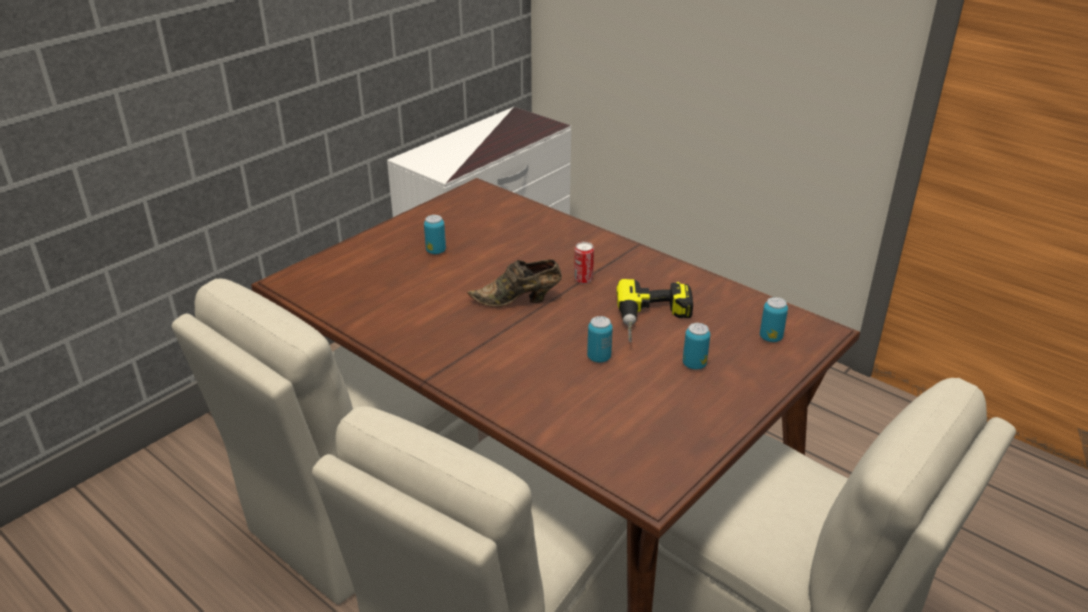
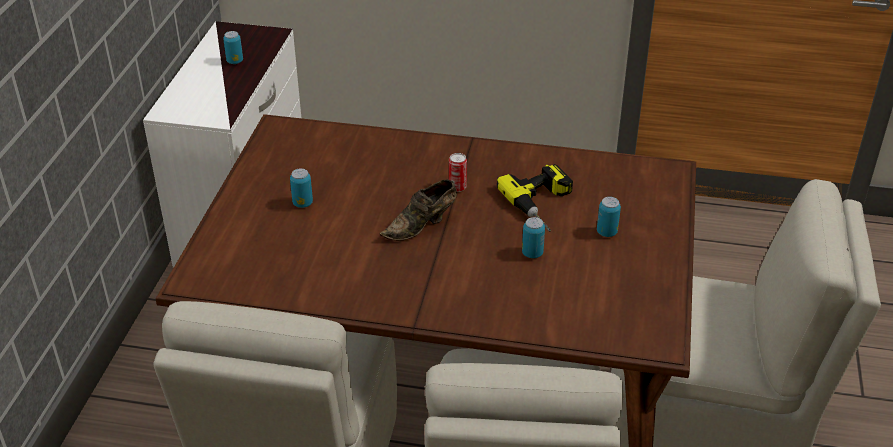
camera: 30 degrees left, 5 degrees up
can [760,297,788,342] -> can moved to [223,31,243,64]

